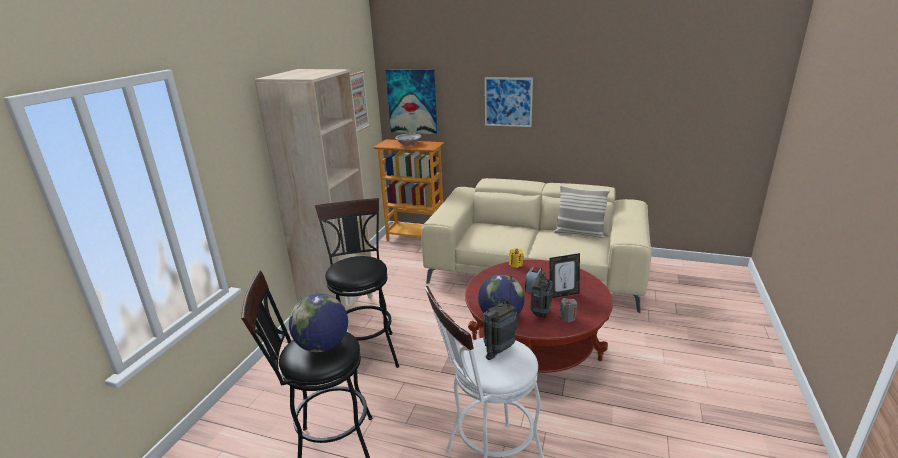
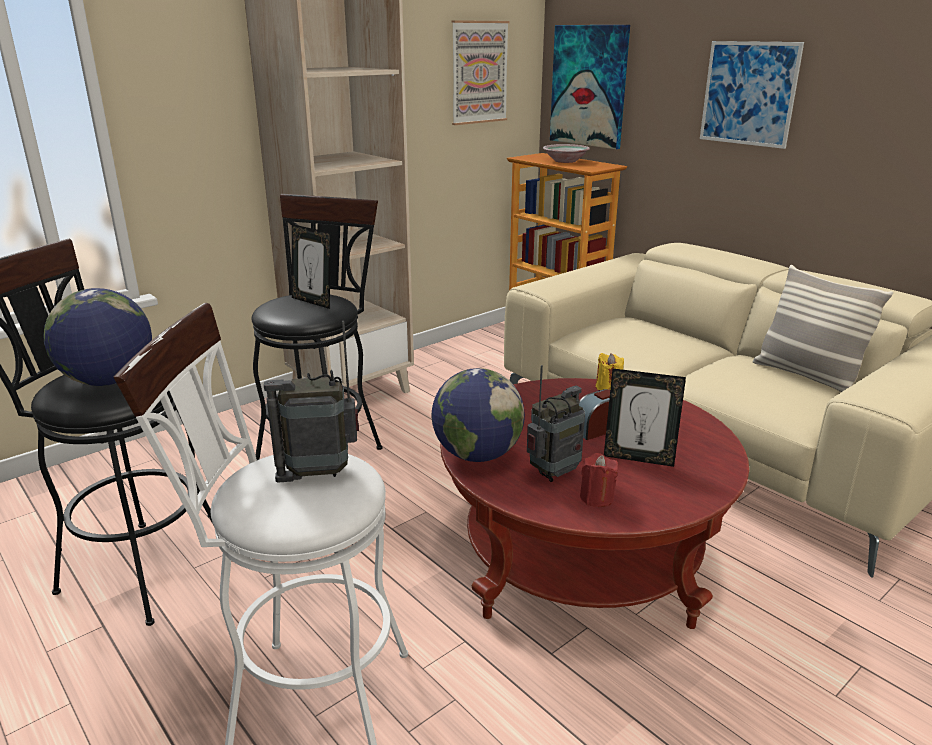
camera: 30 degrees right, 0 degrees up
grey candle [559,298,578,322] -> red candle [580,453,618,507]
none -> picture frame [292,224,331,309]

